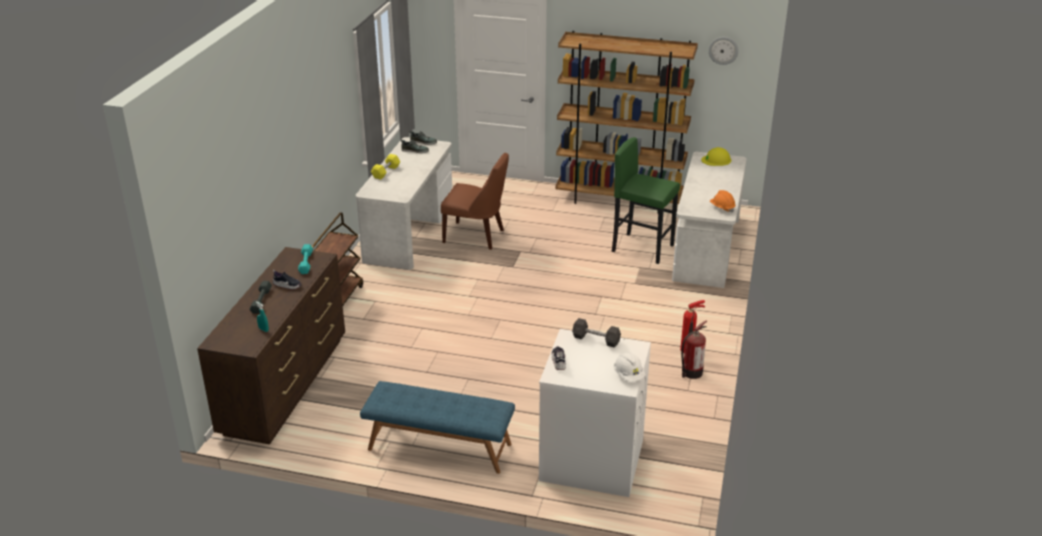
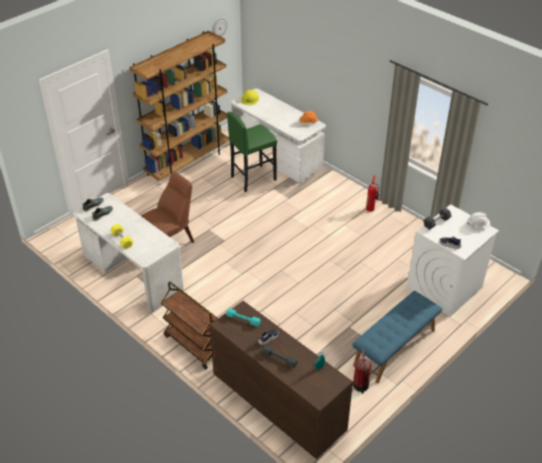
camera: 60 degrees left, 10 degrees up
fire extinguisher [681,321,707,379] -> fire extinguisher moved to [353,348,371,394]

